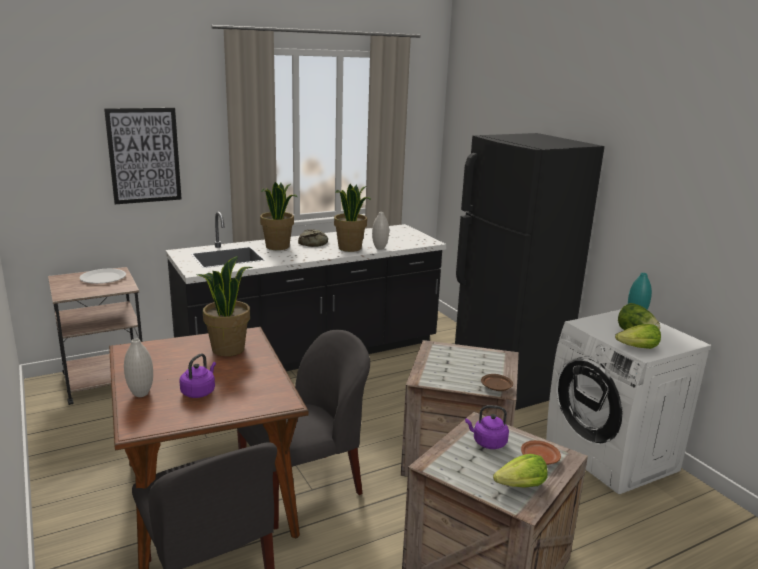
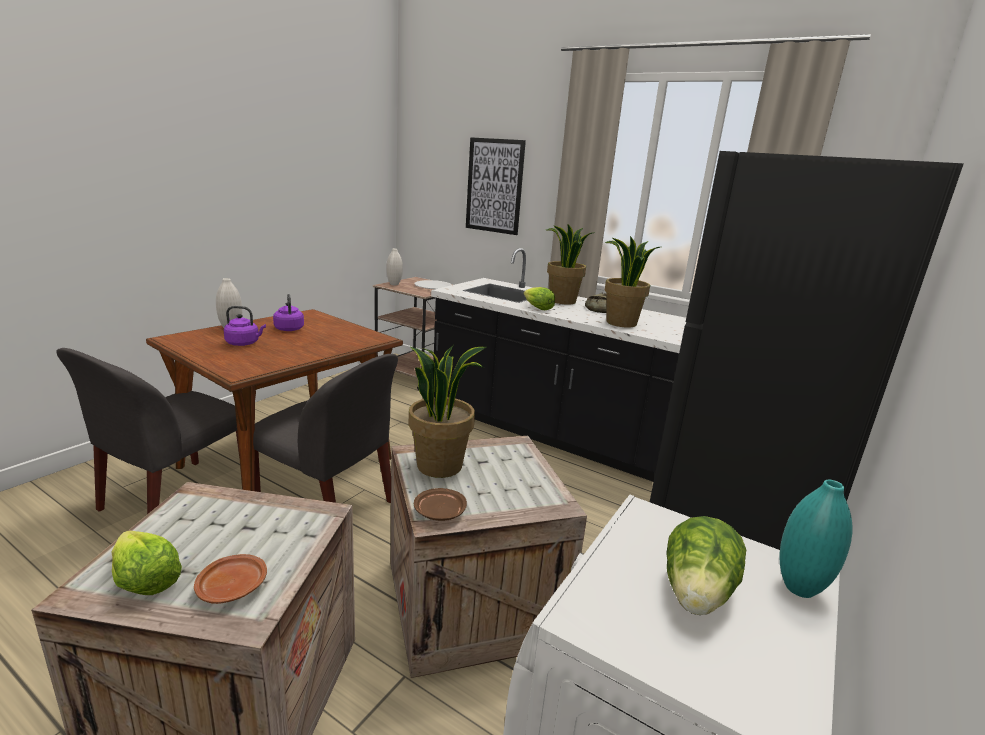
camera: 60 degrees right, 0 degrees up
potted plant [197,256,253,356] -> potted plant moved to [409,345,487,478]
white vase [372,212,389,250] -> white vase moved to [386,248,403,285]
purple kettle [465,405,509,449] -> purple kettle moved to [273,294,304,331]
lettuce [615,324,661,349] -> lettuce moved to [524,287,555,310]

